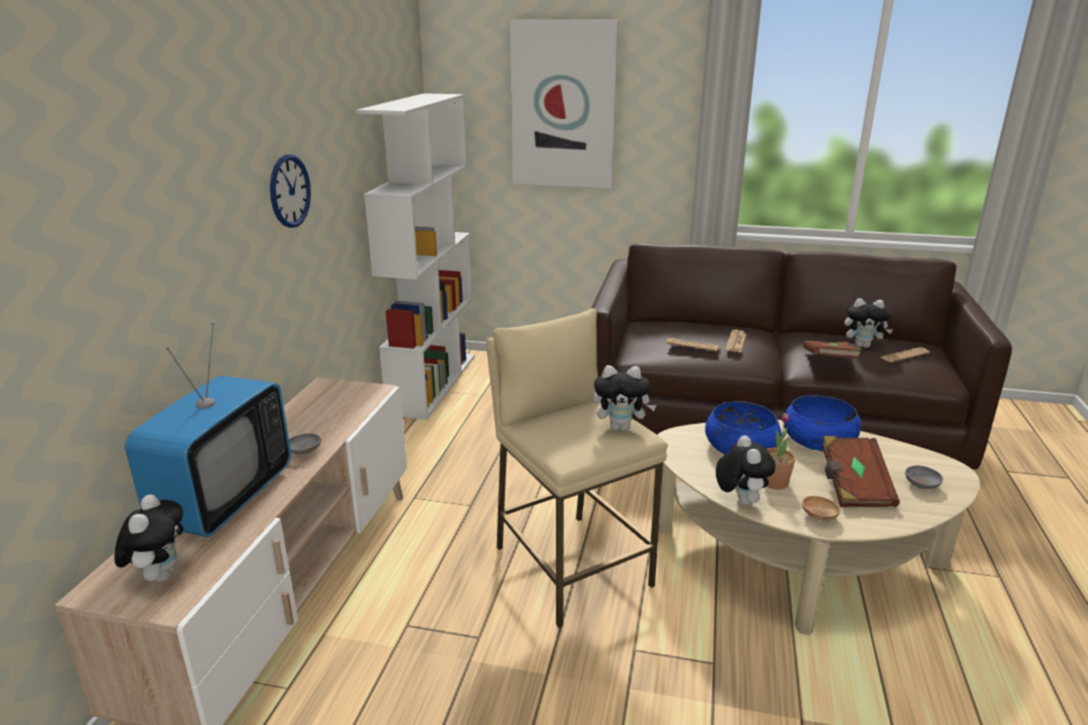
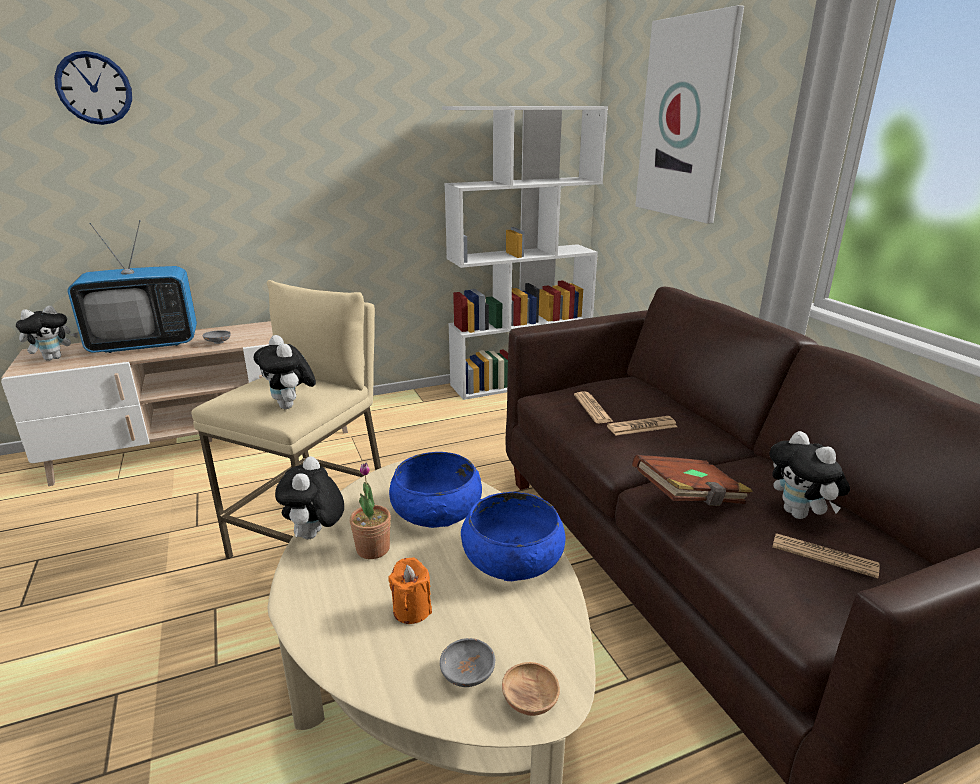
camera: 55 degrees right, 0 degrees up
wall clock [270,154,311,228] -> wall clock moved to [54,51,132,125]
plush toy [716,435,776,505] -> plush toy turned 135 degrees clockwise [275,456,344,539]
brown bowl [802,496,840,521] -> brown bowl moved to [502,662,560,716]
brown book [822,436,900,507] -> orange candle [388,557,432,624]

